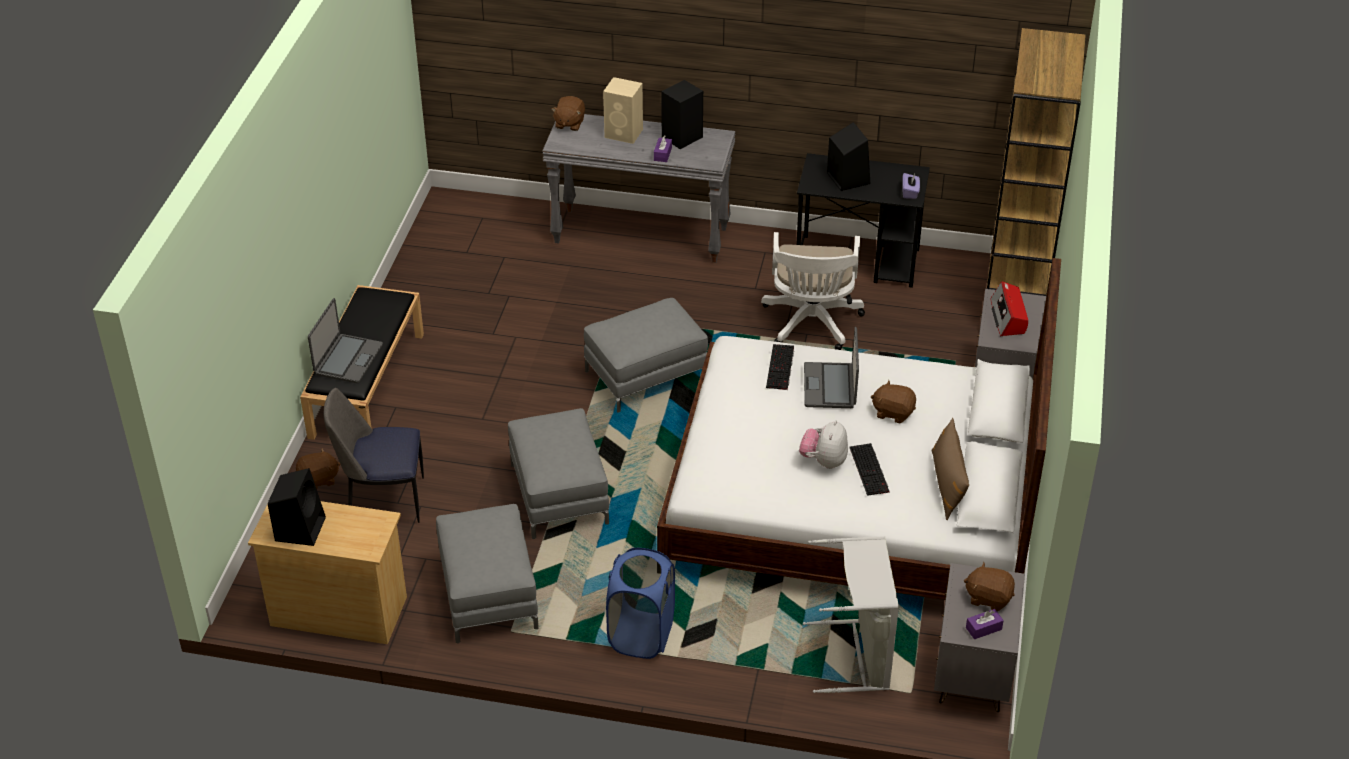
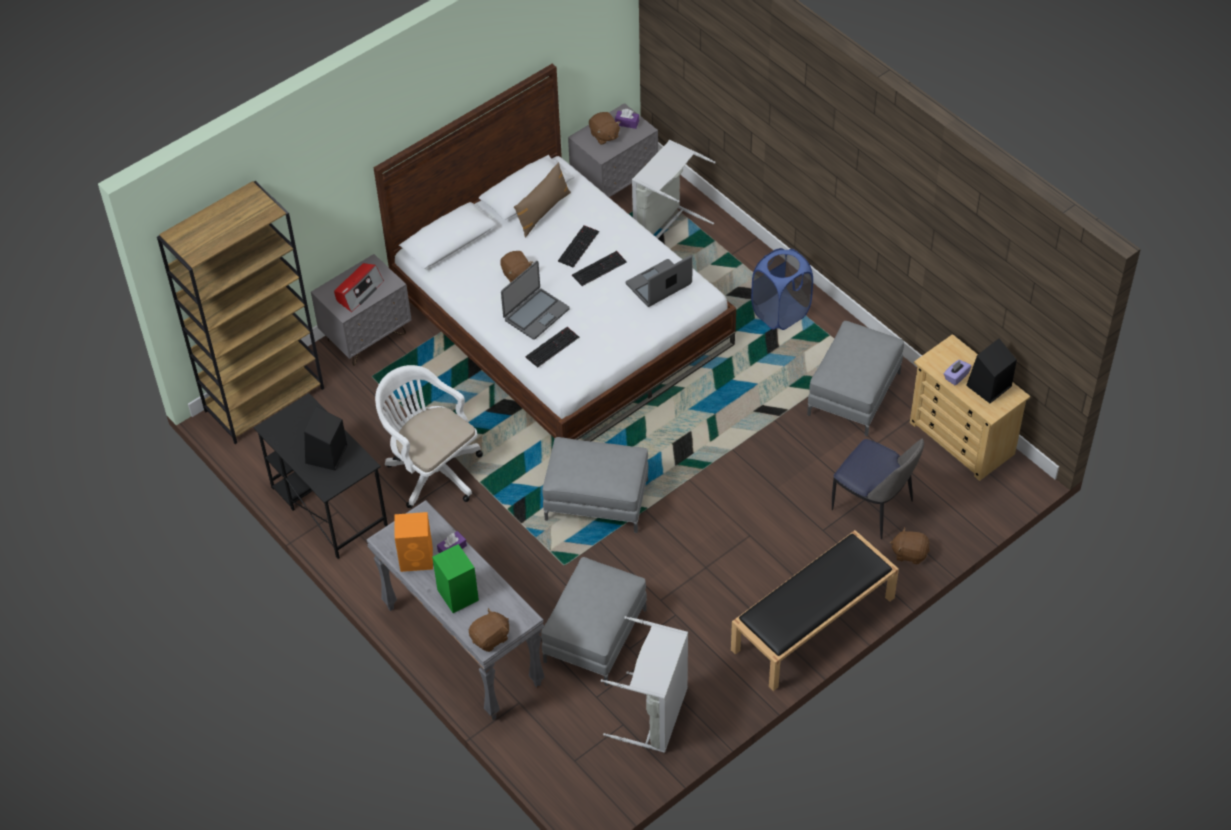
camera: 140 degrees left, 10 degrees up
laptop [308,298,383,383] -> laptop moved to [626,255,693,307]
grey ottoman [508,408,609,539] -> grey ottoman moved to [541,557,647,686]
beige speaker [603,77,643,144] -> green speaker [432,544,479,613]
black speaker [661,80,703,149] -> orange speaker [394,512,433,572]
white office chair [761,232,865,350] -> white office chair turned 90 degrees counterclockwise [375,365,483,508]
plush toy [799,420,848,469] -> keyboard [572,251,627,286]
purple tissue box [902,173,920,199] -> purple tissue box moved to [944,360,972,386]
none -> grey laundry basket [601,616,688,753]

